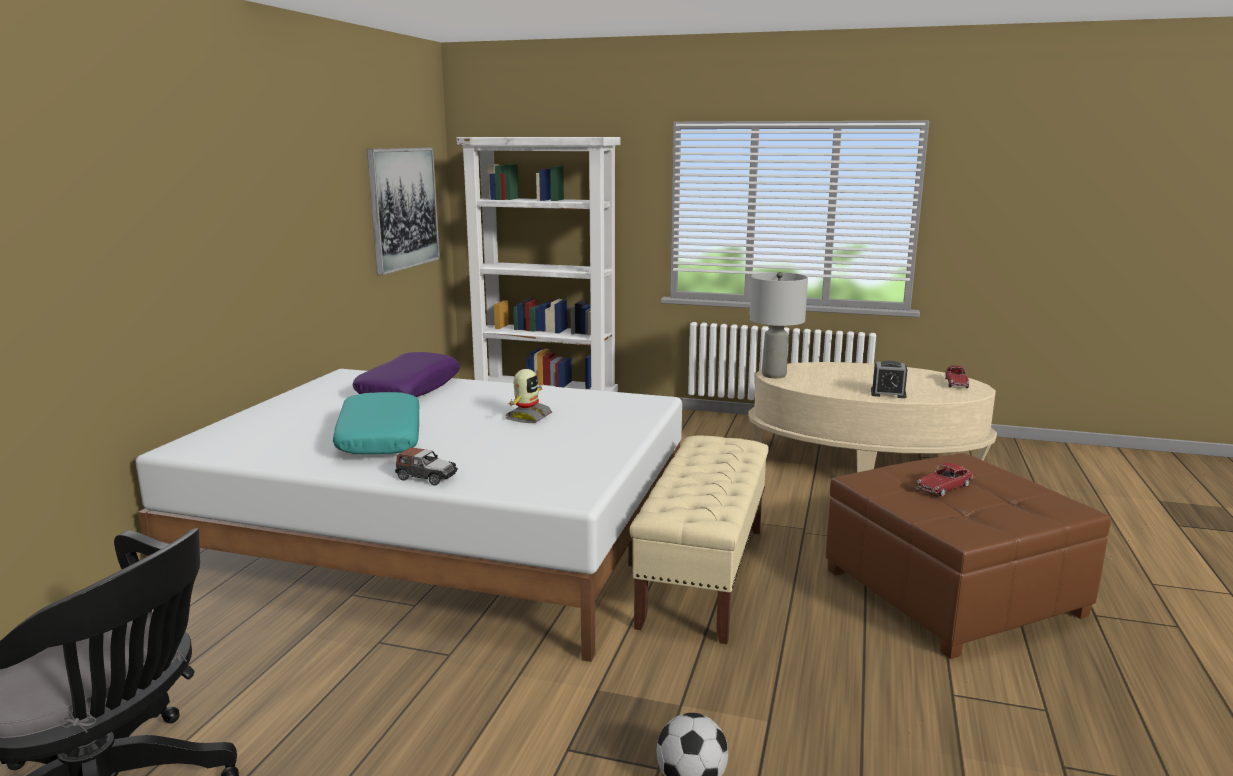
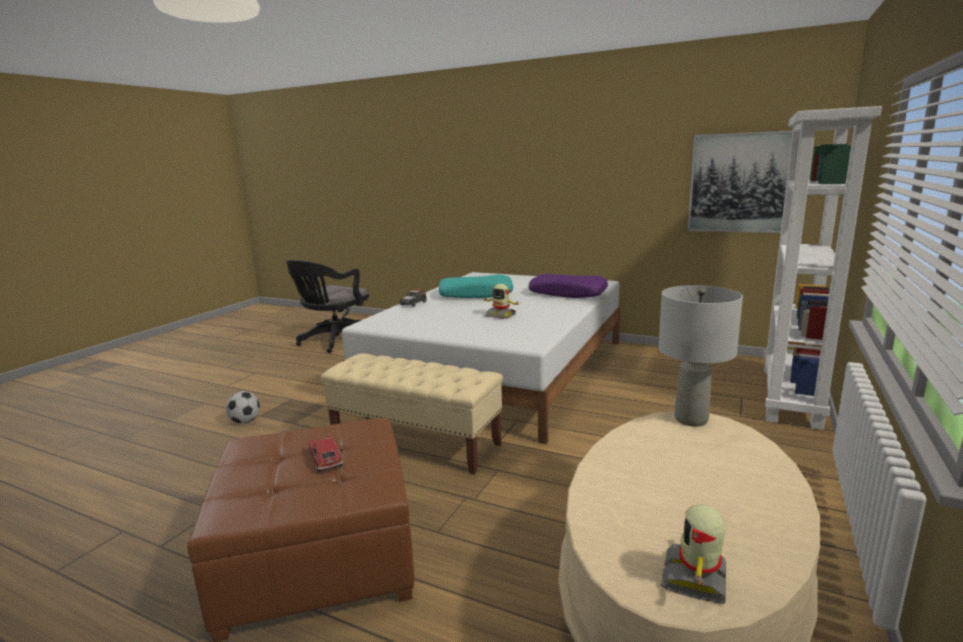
camera: 100 degrees right, 0 degrees up
alarm clock [871,361,907,398] -> none
toy car [945,365,969,388] -> toy robot [661,505,726,604]

